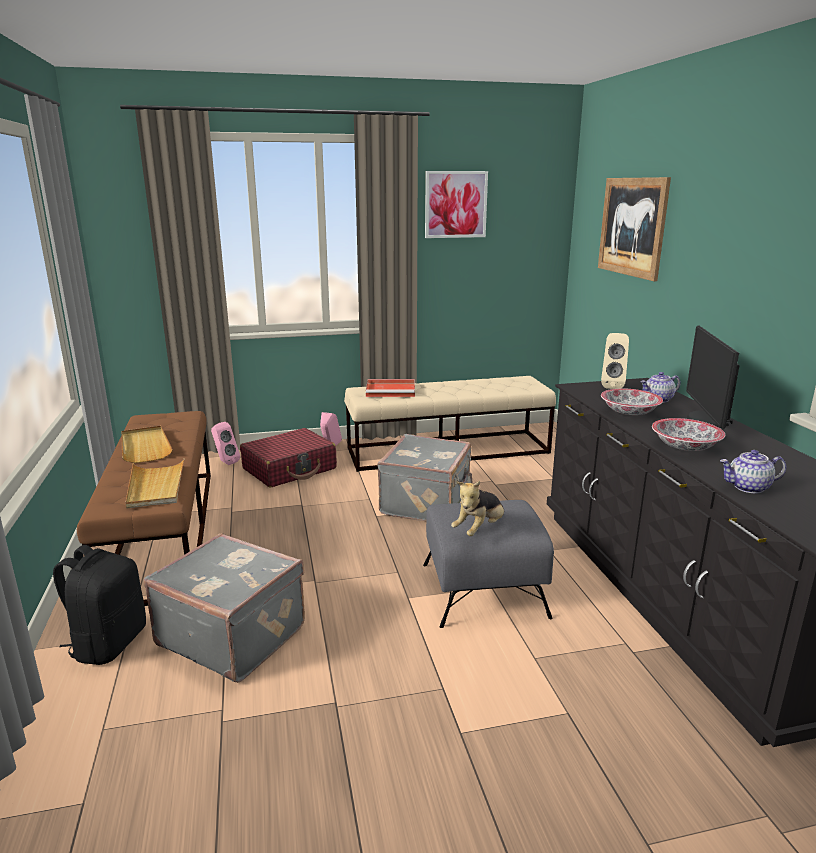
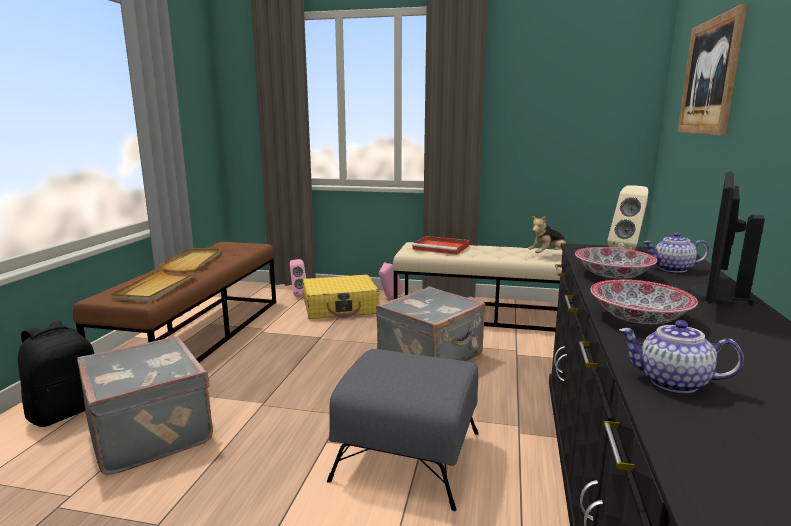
camera: 25 degrees right, 5 degrees down
red suitcase [240,428,337,488] -> yellow suitcase [303,275,379,319]
picture [425,171,488,238] -> none
plush toy [451,481,504,536] -> plush toy moved to [528,216,568,253]

